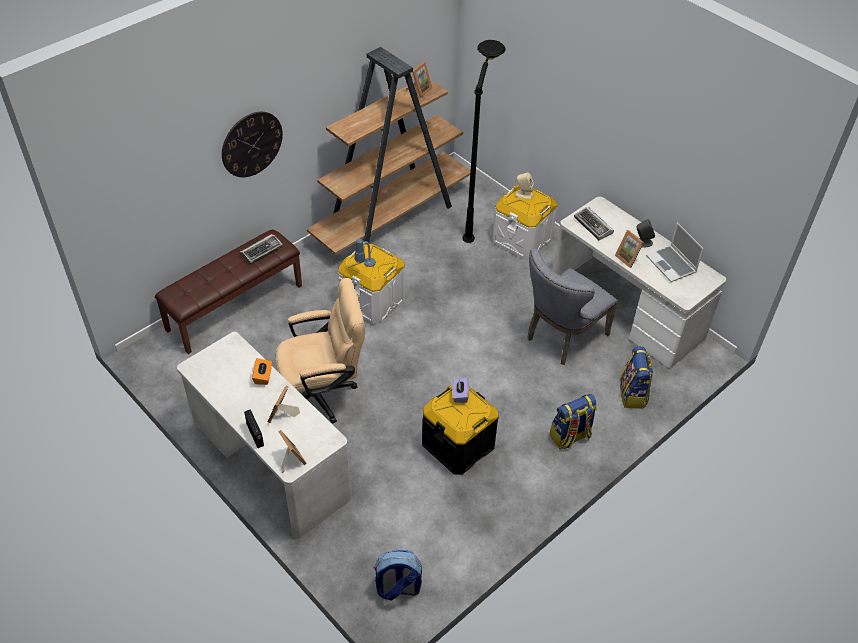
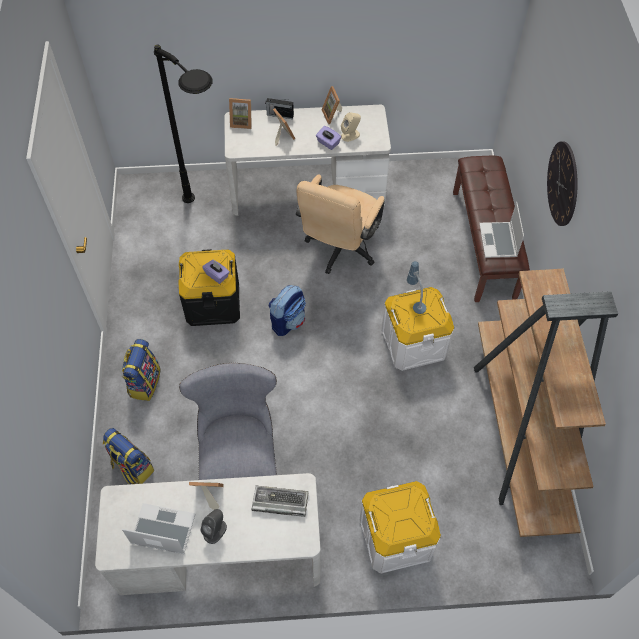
camera: 130 degrees right, 10 degrees up
keyboard [240,234,283,265] -> laptop [479,202,524,258]
orange tissue box [252,358,272,385] -> purple tissue box [316,126,341,150]
backpack [374,549,422,601] -> backpack moved to [269,285,306,336]
picture frame [406,62,433,98] -> picture frame moved to [322,86,342,124]
black floor lamp [462,40,505,243] -> black floor lamp moved to [154,44,212,203]
beige speaker [515,172,534,199] -> beige speaker moved to [341,112,361,142]

